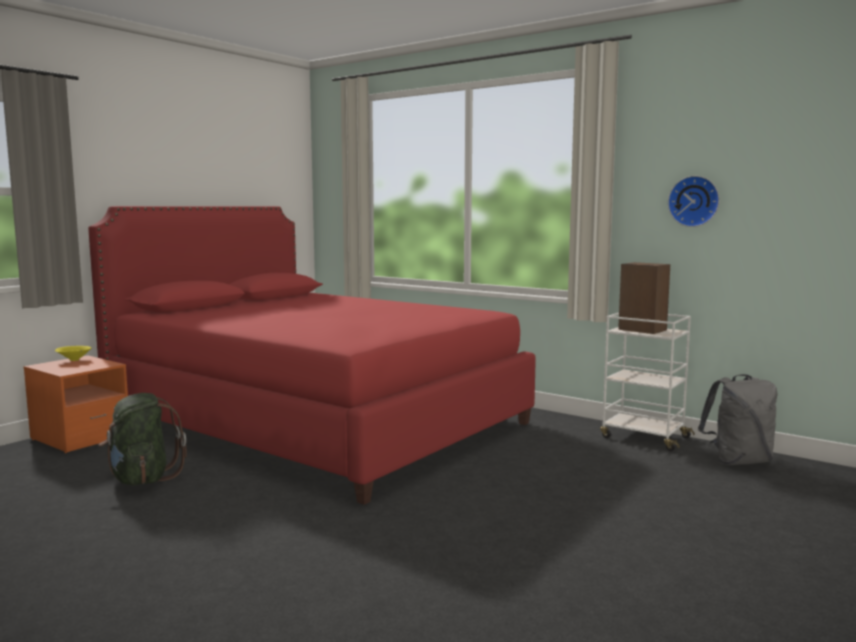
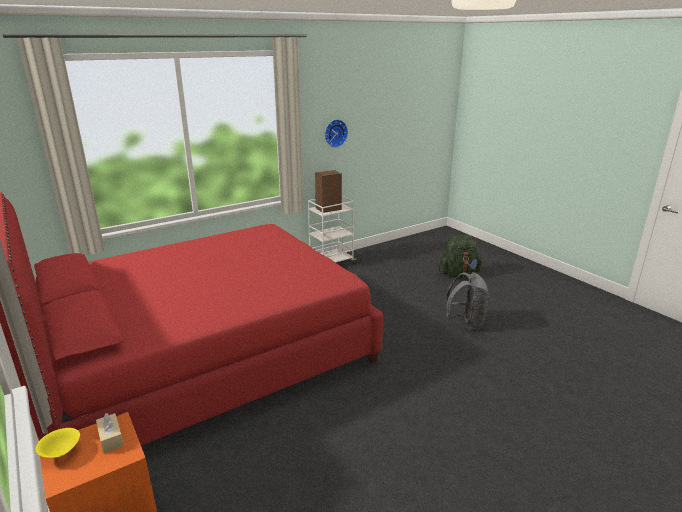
camera: 70 degrees left, 15 degrees up
green backpack [98,393,186,485] -> green backpack moved to [438,235,482,277]
grey backpack [698,374,777,465] -> grey backpack moved to [446,272,489,331]
none -> beige tissue box [96,413,124,453]

